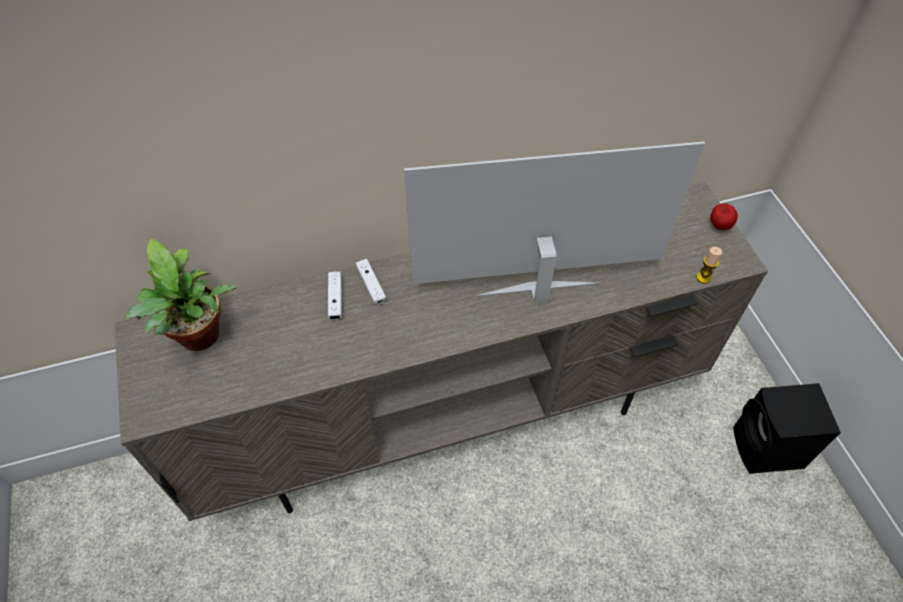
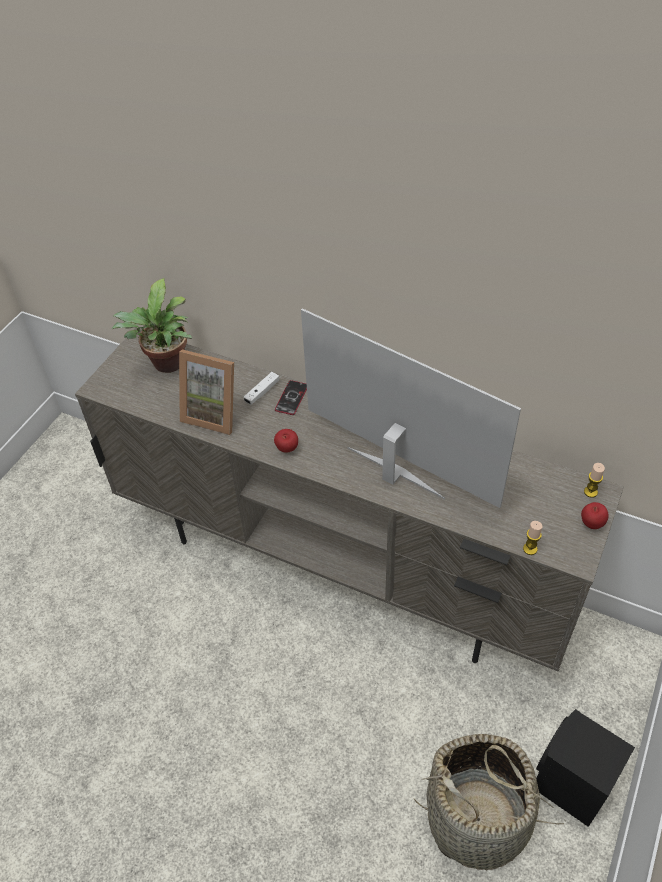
camera: 45 degrees right, 5 degrees down
white game controller [356,259,386,306] -> phone [275,380,307,415]
none -> picture frame [179,349,234,435]
none -> apple [274,429,298,452]
none -> basket [414,734,564,870]
none -> candle [584,463,605,498]

